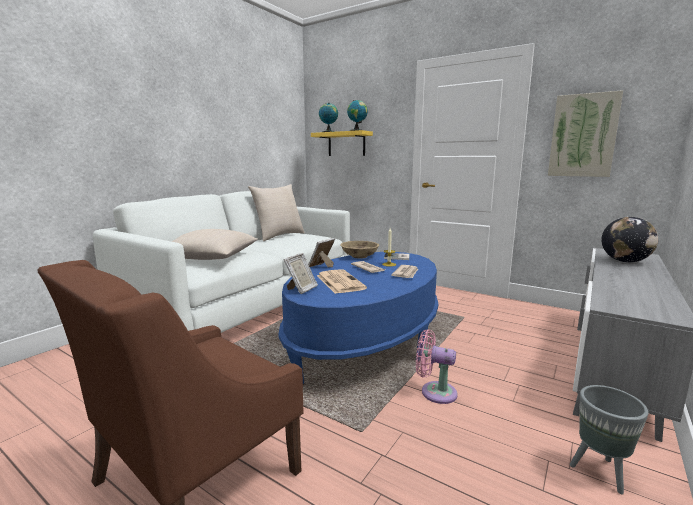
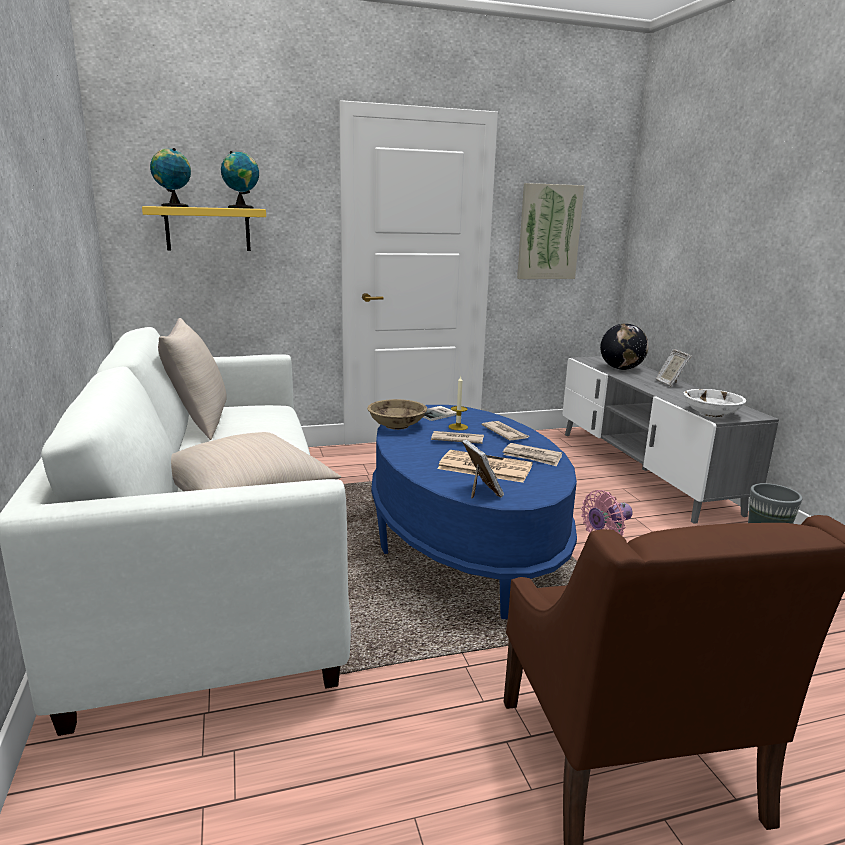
camera: 50 degrees left, 5 degrees up
picture frame [308,238,335,268] -> picture frame moved to [656,349,691,387]
none -> newspaper [503,443,562,466]
none -> white bowl [684,389,746,418]

